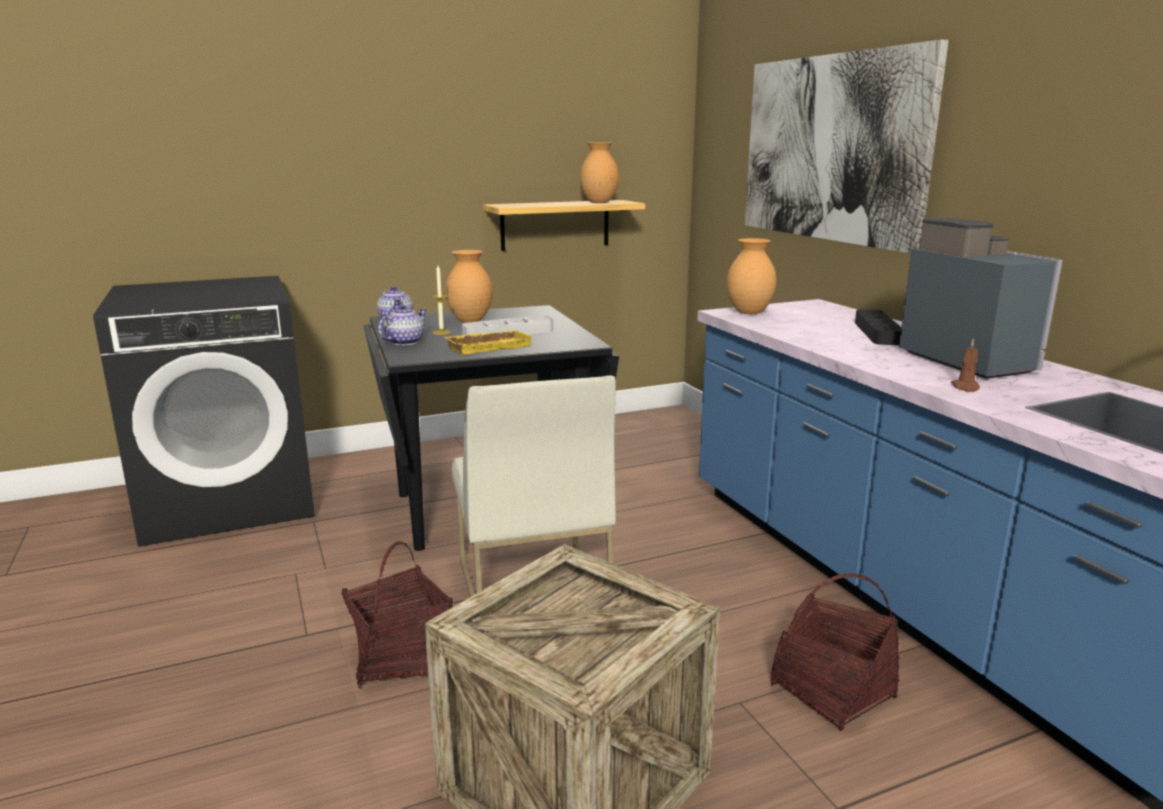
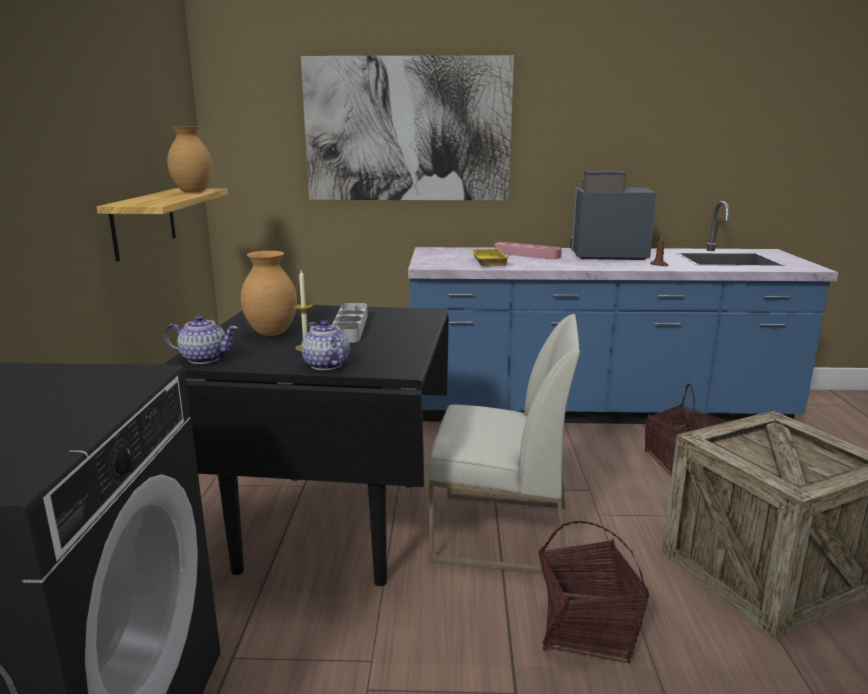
camera: 65 degrees left, 0 degrees up
yellow tray [444,330,533,355] -> yellow tray moved to [471,248,508,266]
brown vase [727,238,777,314] -> none
black tray [855,310,901,345] -> pink tray [494,242,562,260]

